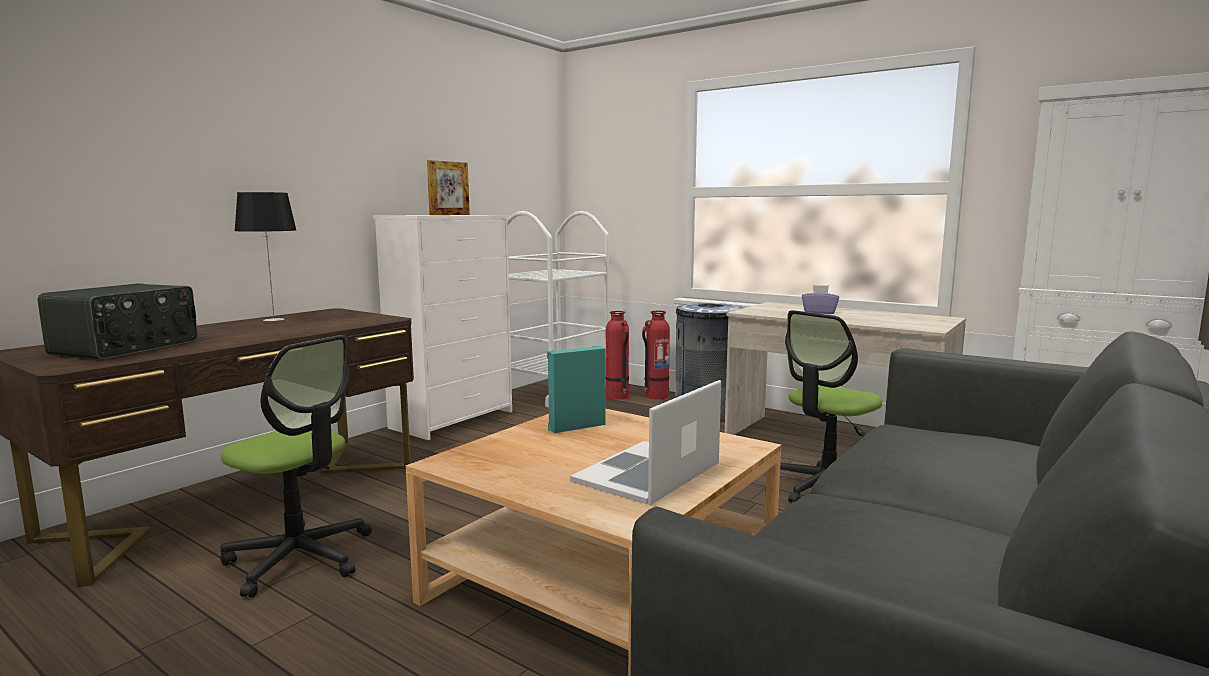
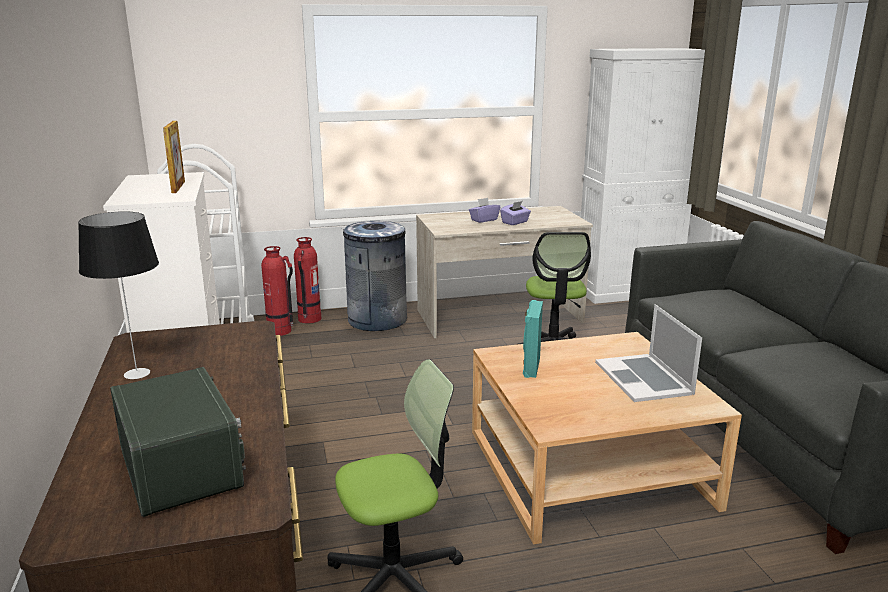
camera: 50 degrees left, 10 degrees up
none -> purple tissue box [500,201,531,225]

